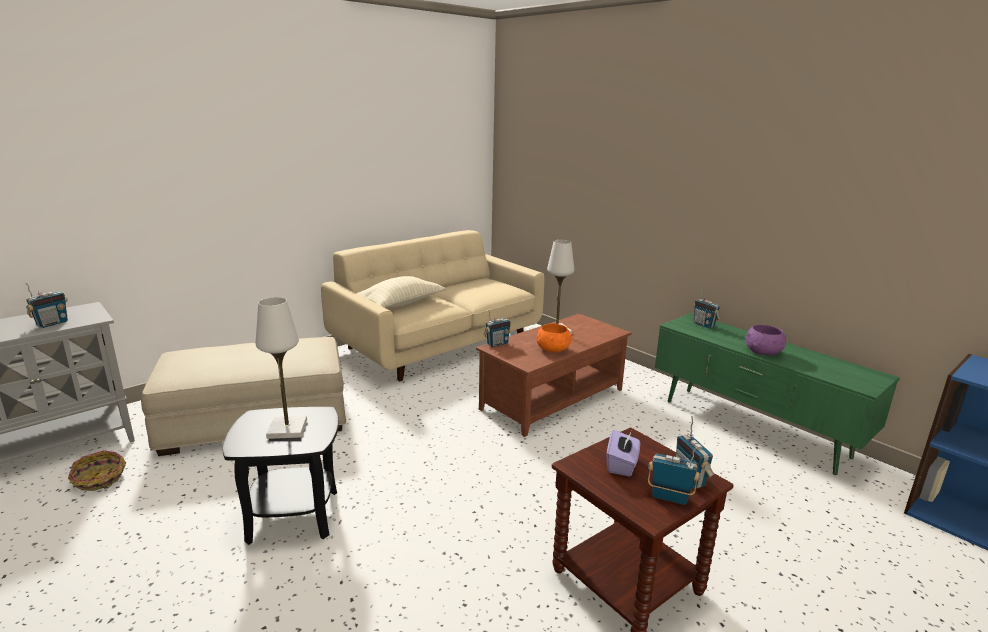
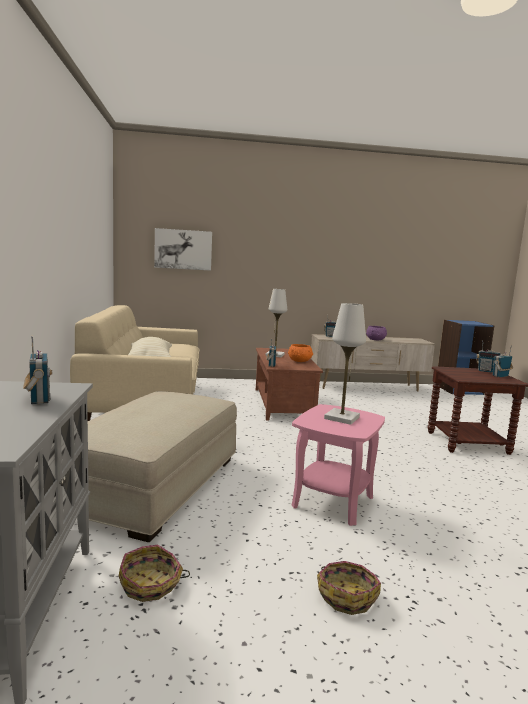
camera: 55 degrees left, 10 degrees down
black side table [222,407,339,545] -> pink side table [292,404,385,526]
purple tissue box [607,430,640,477] -> none
green tv stand [655,313,899,475] -> beige tv stand [310,334,435,391]
none -> picture [154,228,212,271]
none -> basket [317,561,381,615]

